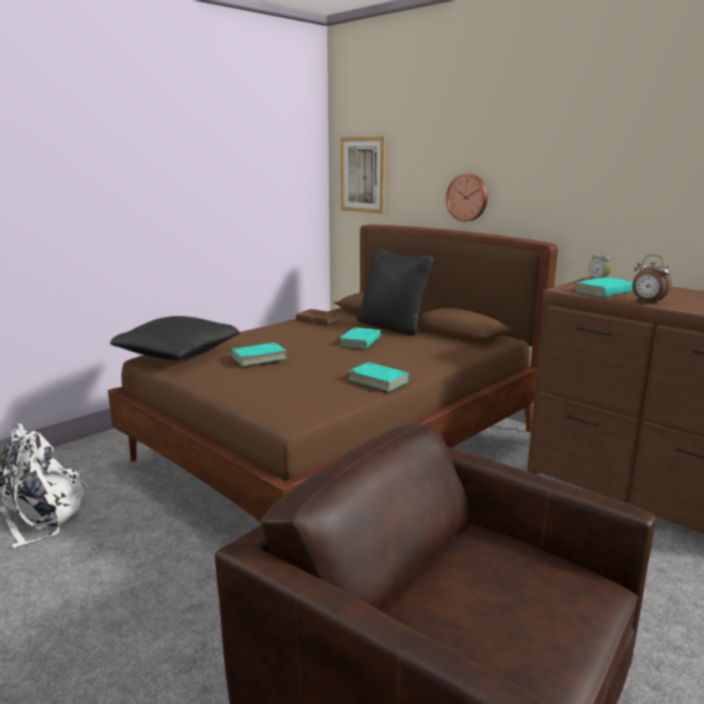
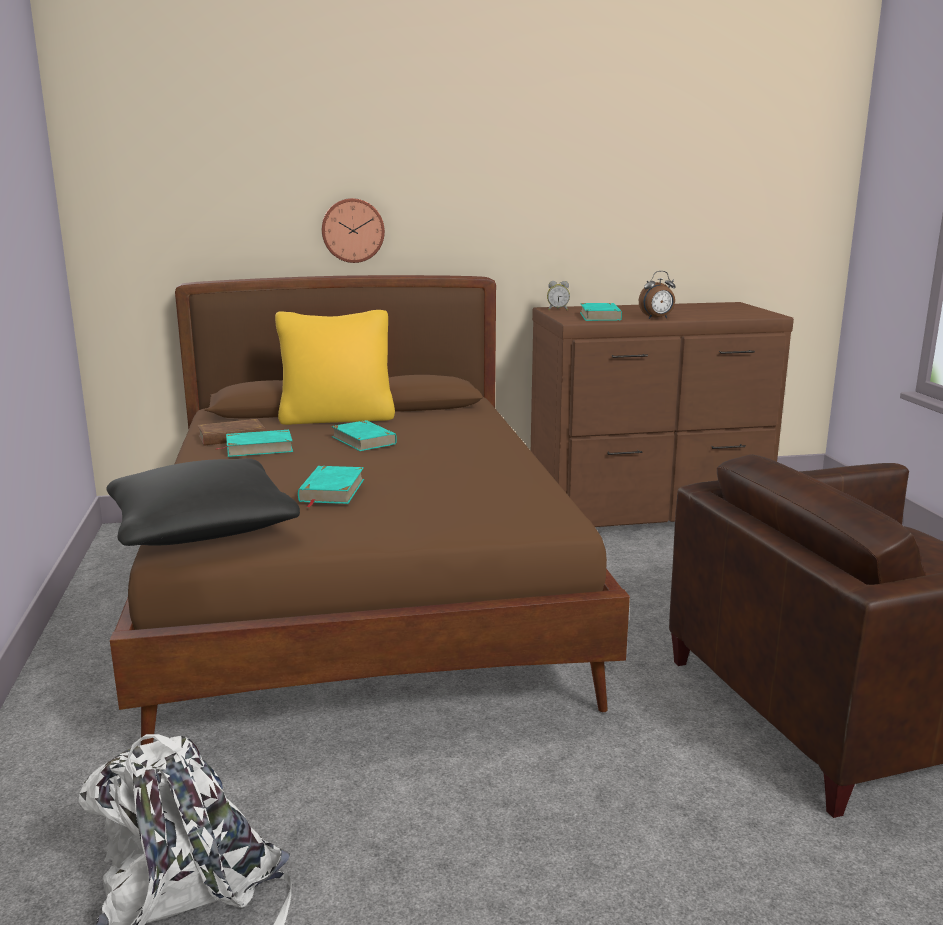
camera: 55 degrees left, 0 degrees up
picture [340,136,386,214] -> none
turquoise book [348,362,410,391] -> turquoise book moved to [216,430,293,457]
black pillow [357,248,434,336] -> yellow pillow [275,310,395,425]

